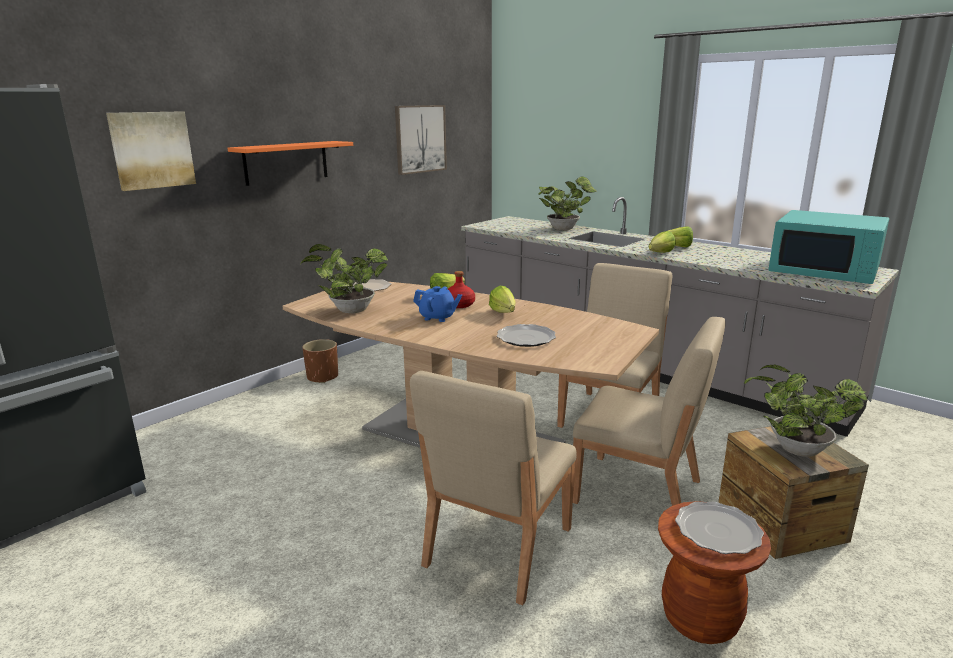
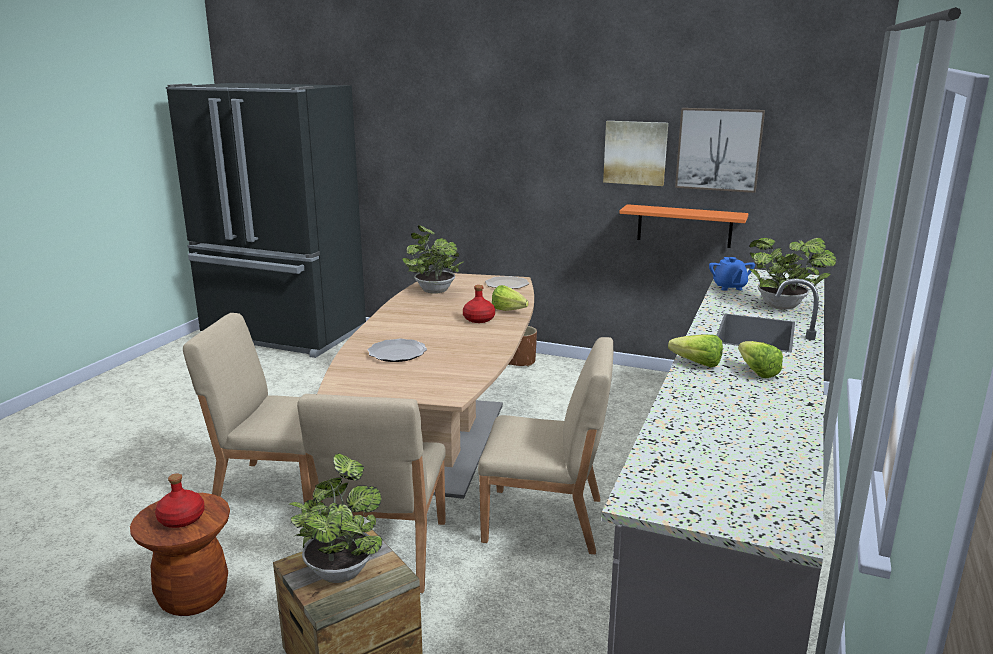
camera: 70 degrees right, 0 degrees up
picture [106,111,196,191] -> picture moved to [603,121,668,186]
orange shelf [228,141,353,186] -> orange shelf moved to [619,204,749,248]
blue teapot [413,286,462,322] -> blue teapot moved to [709,257,755,291]
lettuce [489,286,516,313] -> none
plate [675,502,764,554] -> red bottle [155,474,205,528]
turquoise microwave [768,210,889,284] -> none

